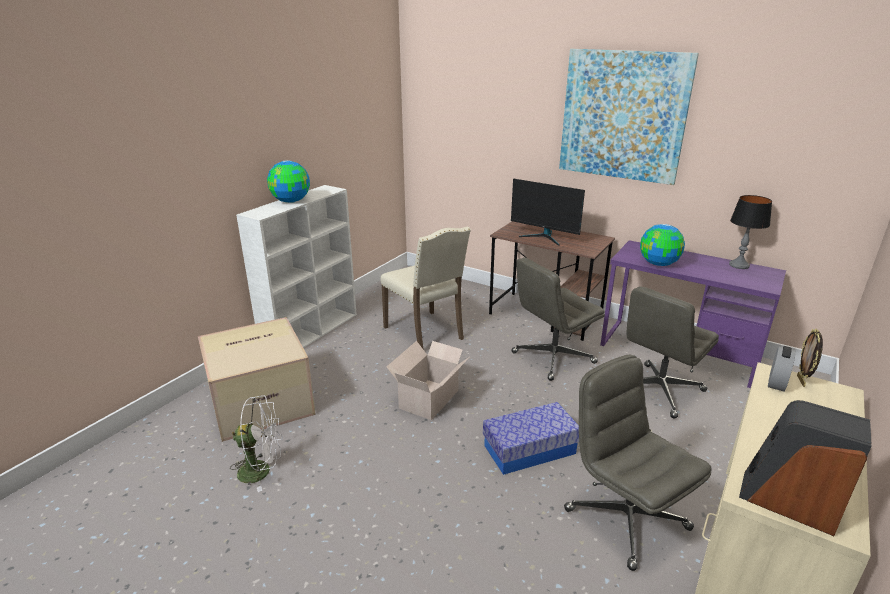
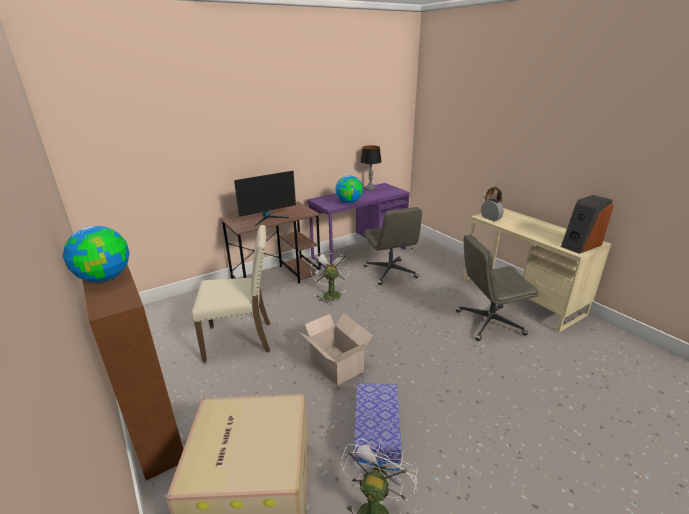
camera: 65 degrees left, 0 degrees up
white bookcase [236,185,357,348] -> brown bookcase [82,265,183,480]
storage box [483,402,579,475] -> storage box moved to [354,383,402,471]
grey office chair [511,257,605,381] -> white fan [310,249,351,304]
picture [559,49,699,185] -> none

